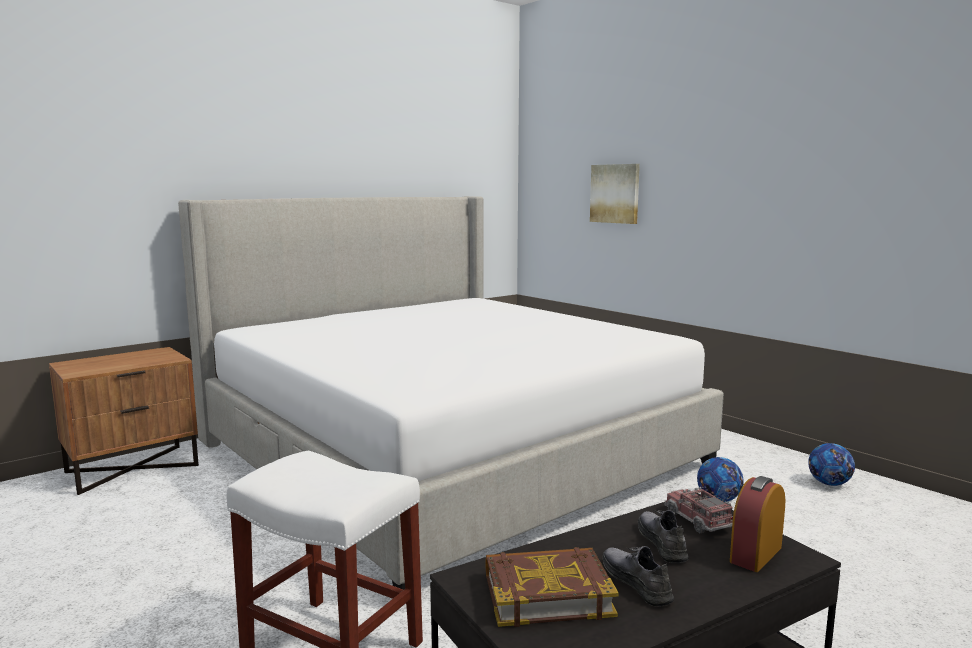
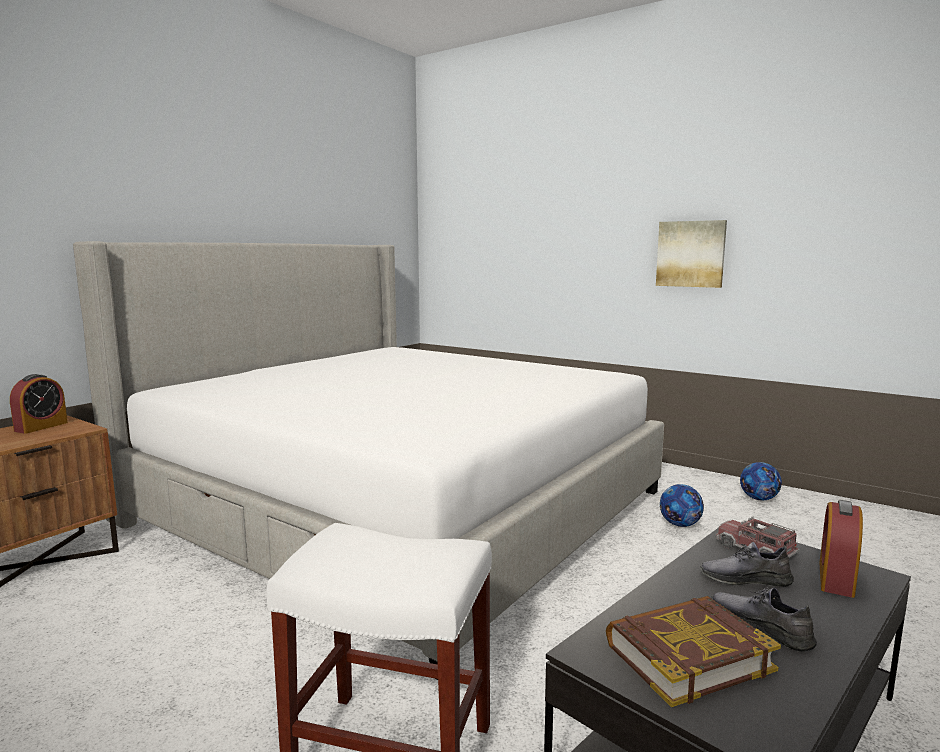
camera: 15 degrees left, 0 degrees up
picture [590,164,640,224] -> picture moved to [656,220,727,288]
grey shoe [638,510,689,563] -> grey shoe turned 60 degrees counterclockwise [700,541,794,587]
none -> alarm clock [10,374,68,434]

